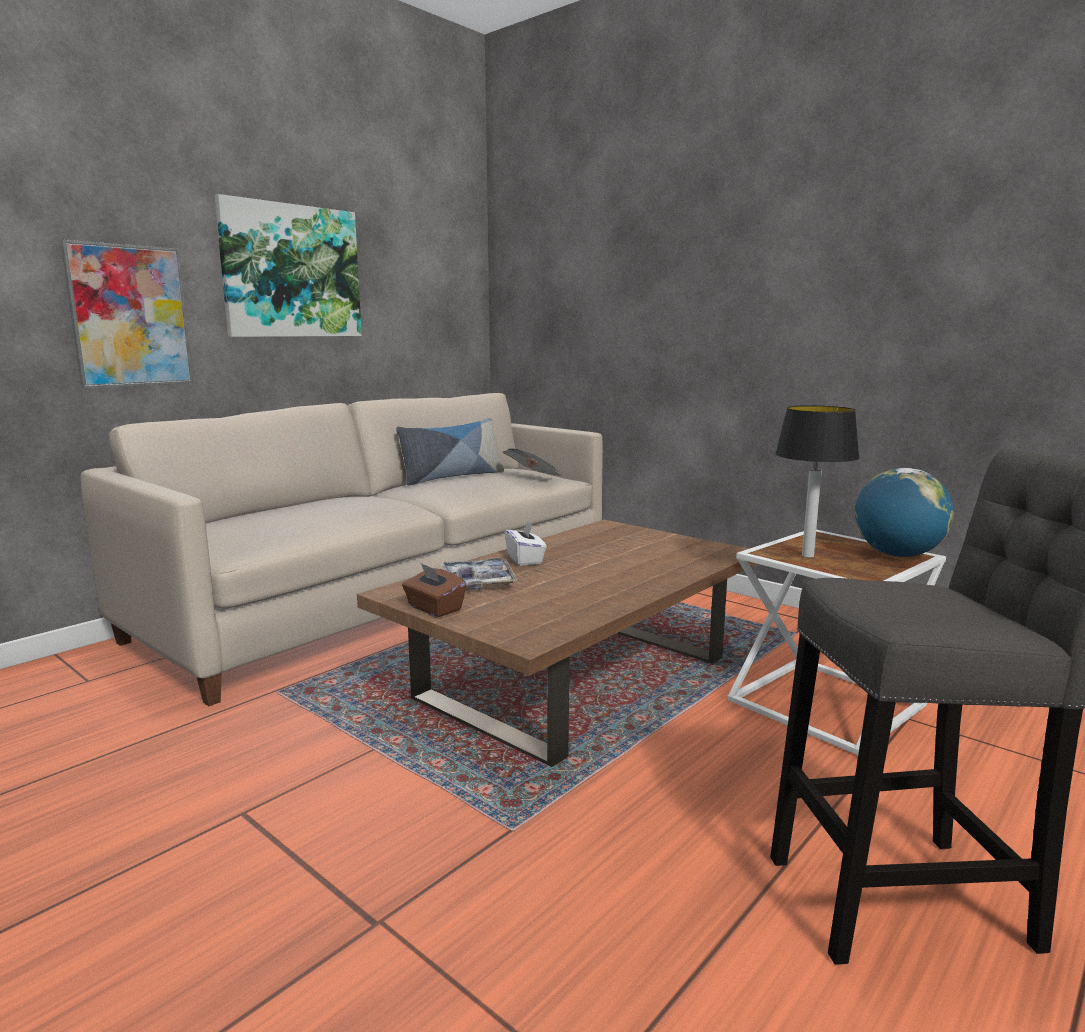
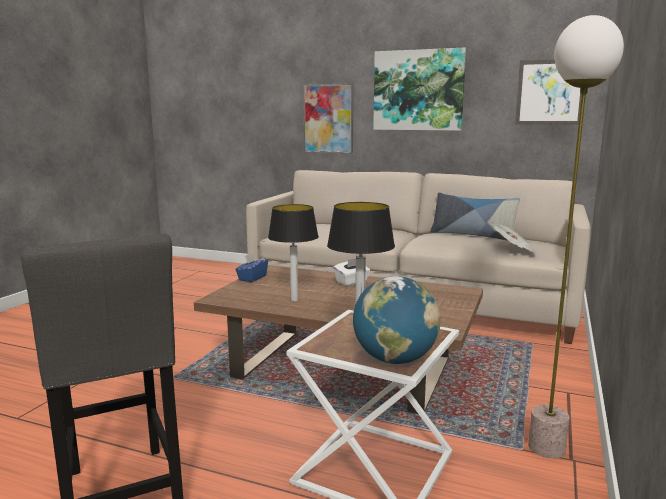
camera: 70 degrees right, 0 degrees up
brown tissue box [402,563,466,617] -> blue tissue box [235,253,268,282]
tray [440,558,517,590] -> none
none -> table lamp [268,204,319,301]
none -> picture [515,59,582,125]
none -> floor lamp [528,15,624,458]

